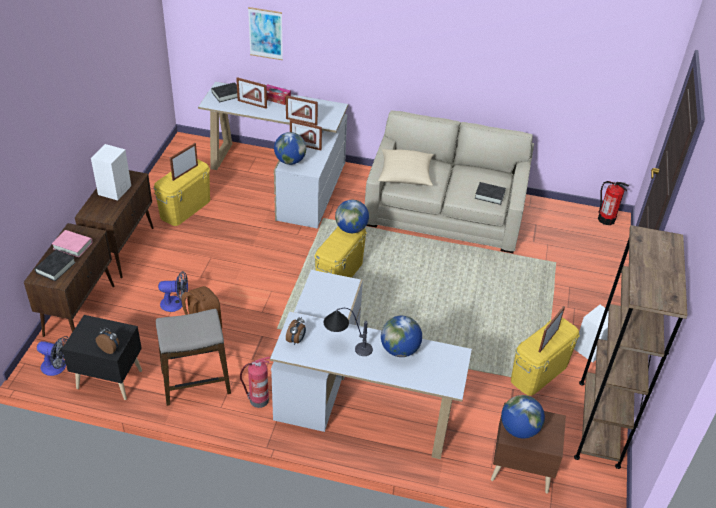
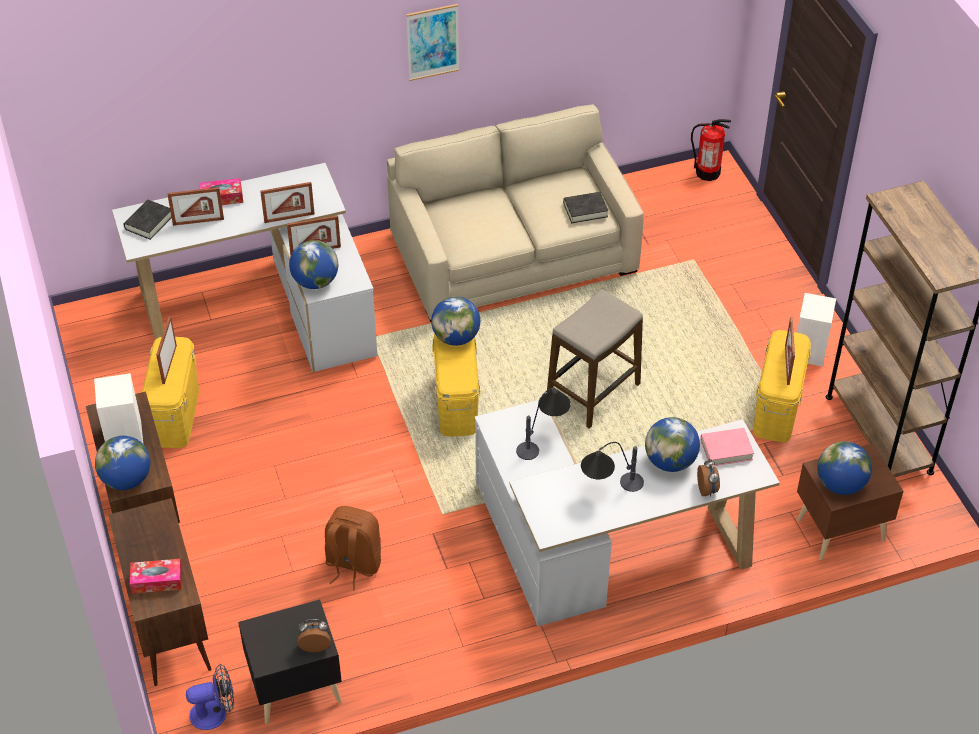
camera: 30 degrees left, 5 degrees up
black book [34,250,76,281] -> tissue box [130,559,182,594]
pink book [52,230,92,257] -> pink book moved to [700,428,754,466]
stool [156,309,231,406] -> stool moved to [547,289,643,429]
fan [158,271,188,312] -> none
fire extinguisher [240,357,270,408] -> none
picture [248,7,283,60] -> picture moved to [406,4,459,81]
alarm clock [286,317,306,345] -> alarm clock moved to [697,458,720,496]
beige pillow [378,149,434,186] -> none
none -> globe [95,436,150,490]
none -> table lamp [516,387,571,460]

